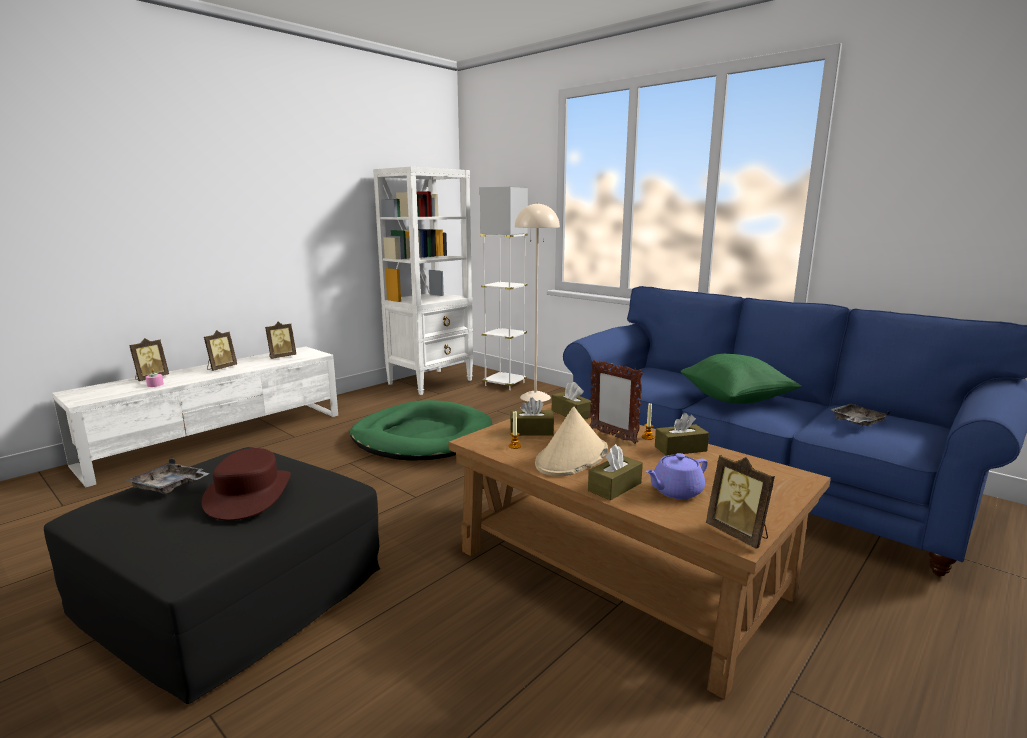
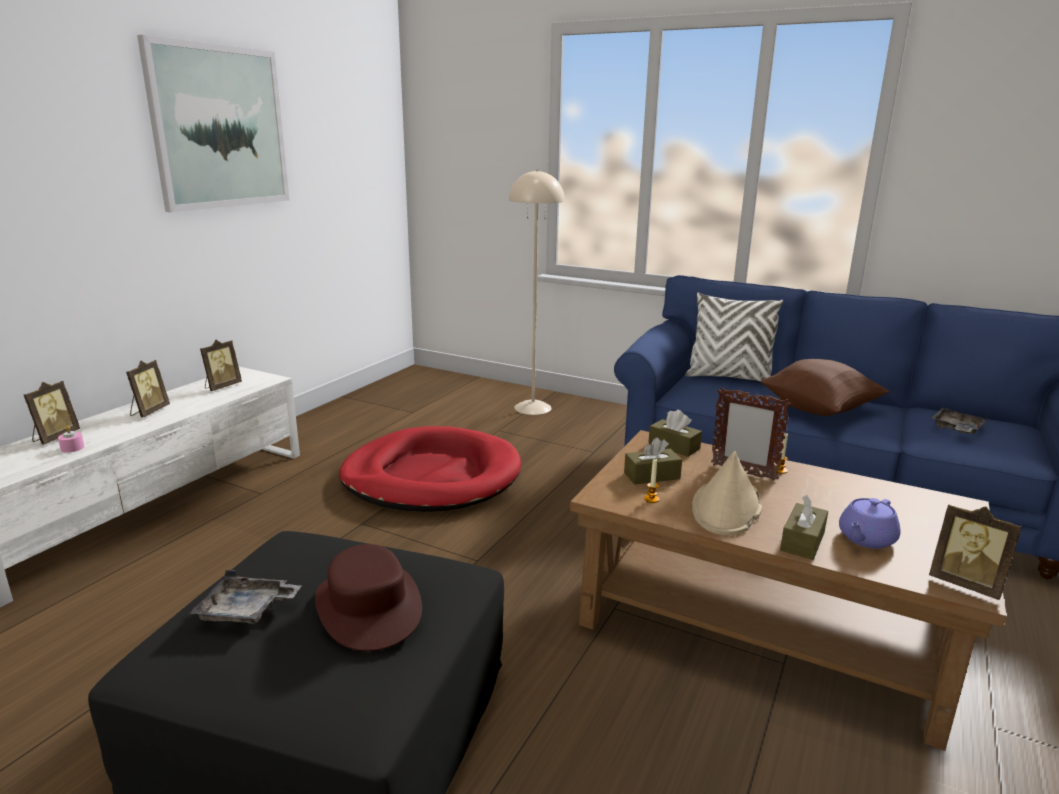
camera: 15 degrees left, 5 degrees up
green dog bed [350,400,492,460] -> red dog bed [339,426,521,512]
white bookcase [373,167,474,395] -> none
white floor lamp [480,187,528,390] -> none
brown tissue box [655,413,709,456] -> none
green pillow [680,354,802,404] -> brown pillow [761,359,890,416]
none -> picture [137,35,290,212]
none -> white pillow [685,292,783,382]

